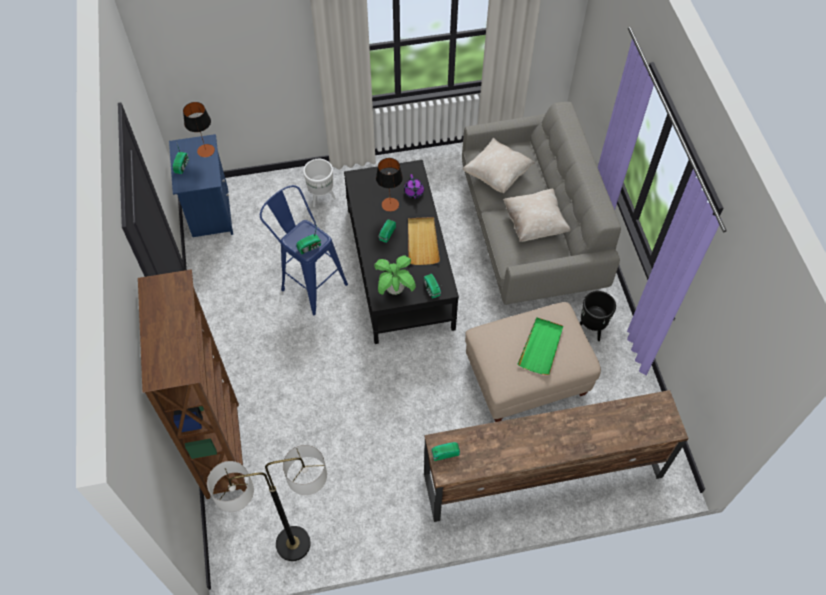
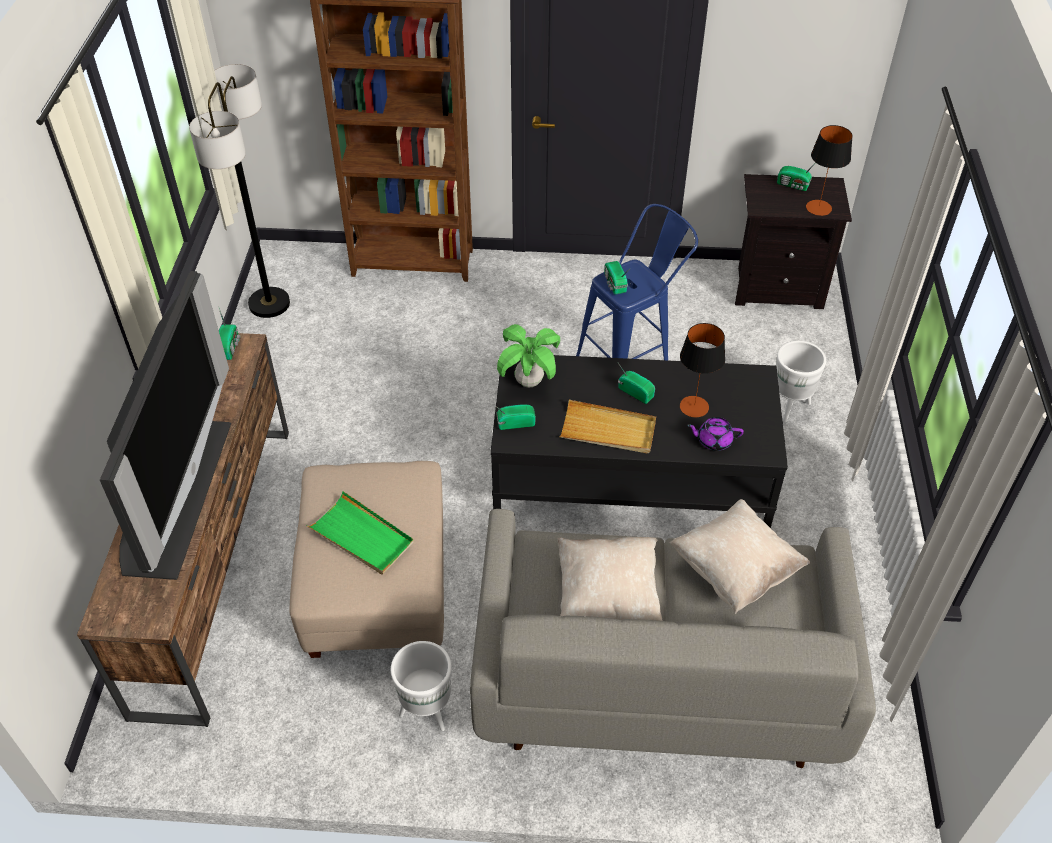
camera: 105 degrees right, 10 degrees down
blue nightstand [169,134,233,237] -> black nightstand [735,174,852,309]
black planter [580,291,616,341] -> white planter [391,641,451,731]
none -> television [100,271,231,580]

